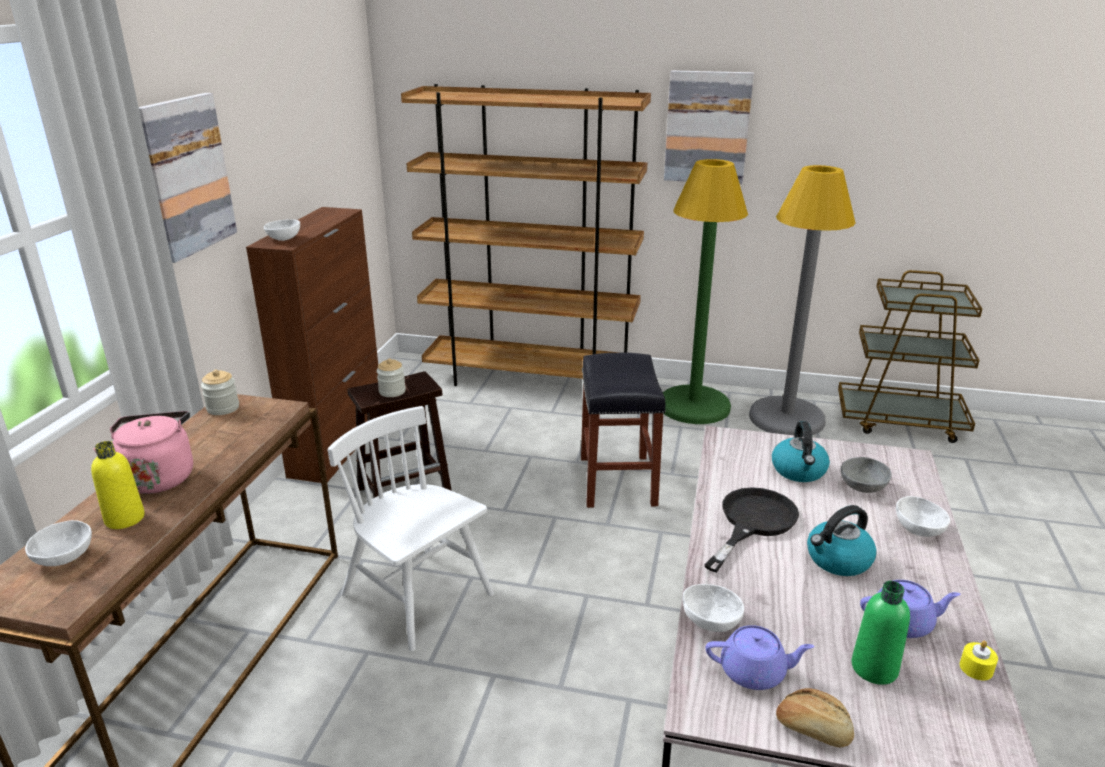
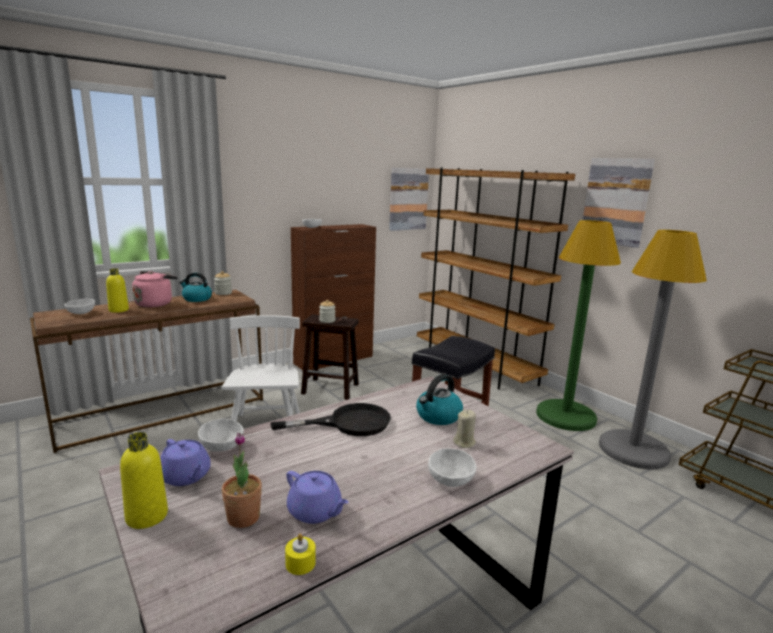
camera: 40 degrees right, 10 degrees down
picture [139,93,237,263] -> picture moved to [389,168,429,231]
bread [776,688,854,747] -> yellow bottle [120,432,168,529]
kettle [807,505,877,576] -> kettle moved to [179,273,212,302]
grey bowl [841,457,892,493] -> beige candle [453,410,476,448]
green bottle [852,581,910,685] -> potted plant [222,433,262,528]

